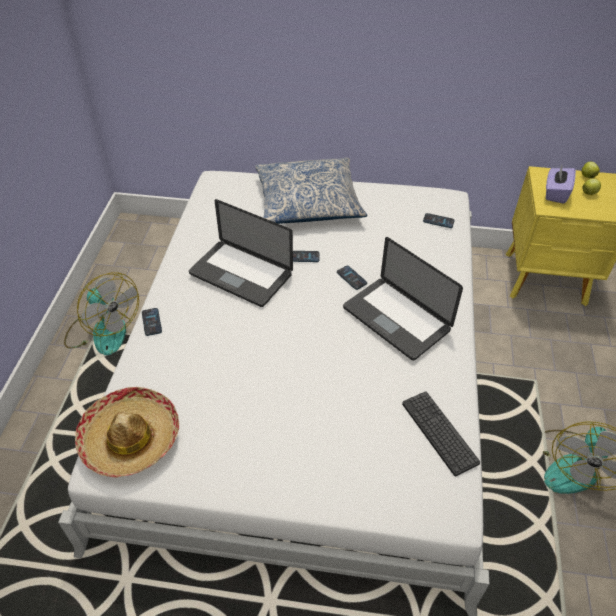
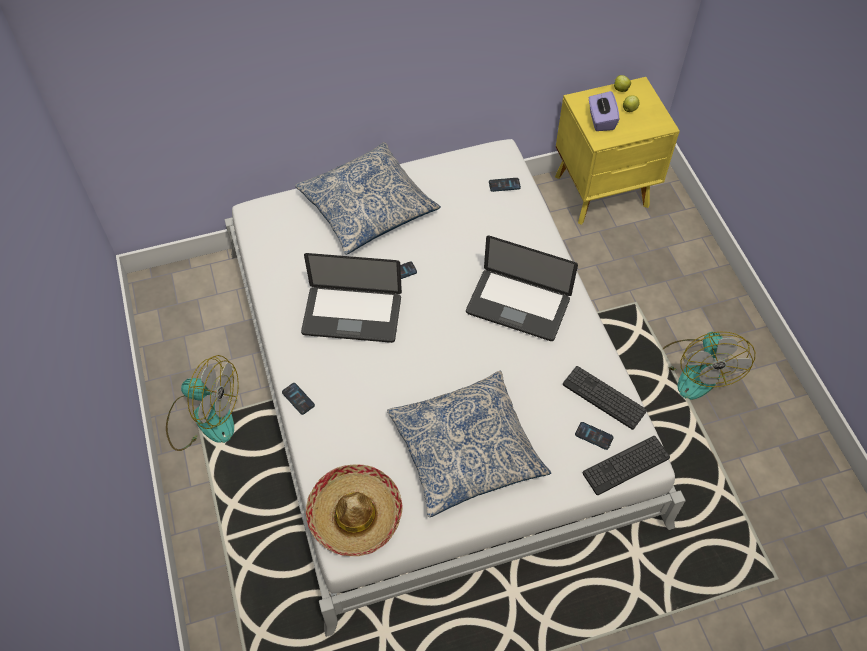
camera: 25 degrees left, 10 degrees up
phone [337,266,367,290] -> phone moved to [575,422,614,450]
none -> pillow [387,371,551,517]
none -> keyboard [582,436,670,495]

